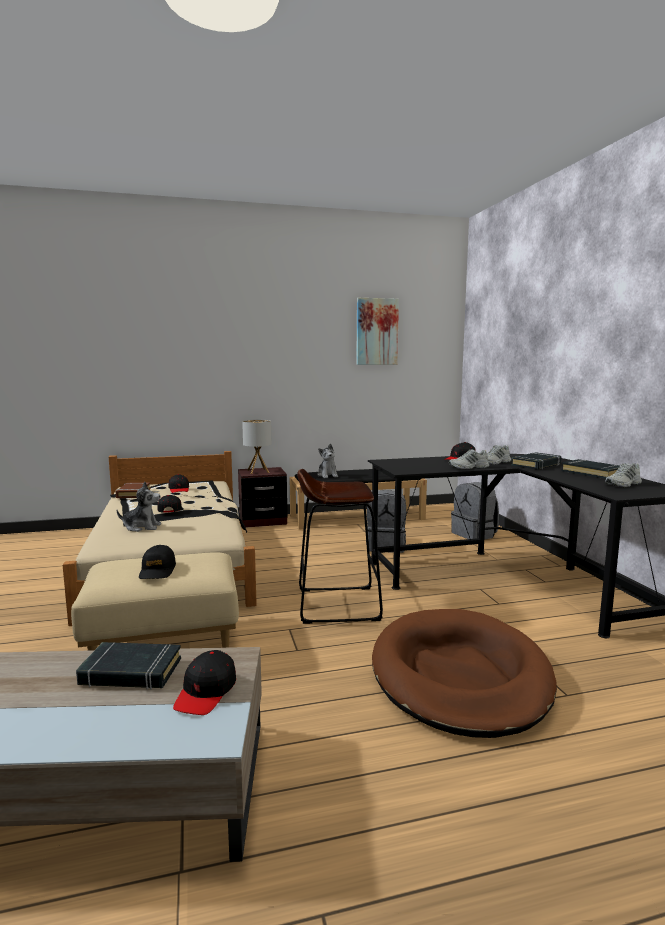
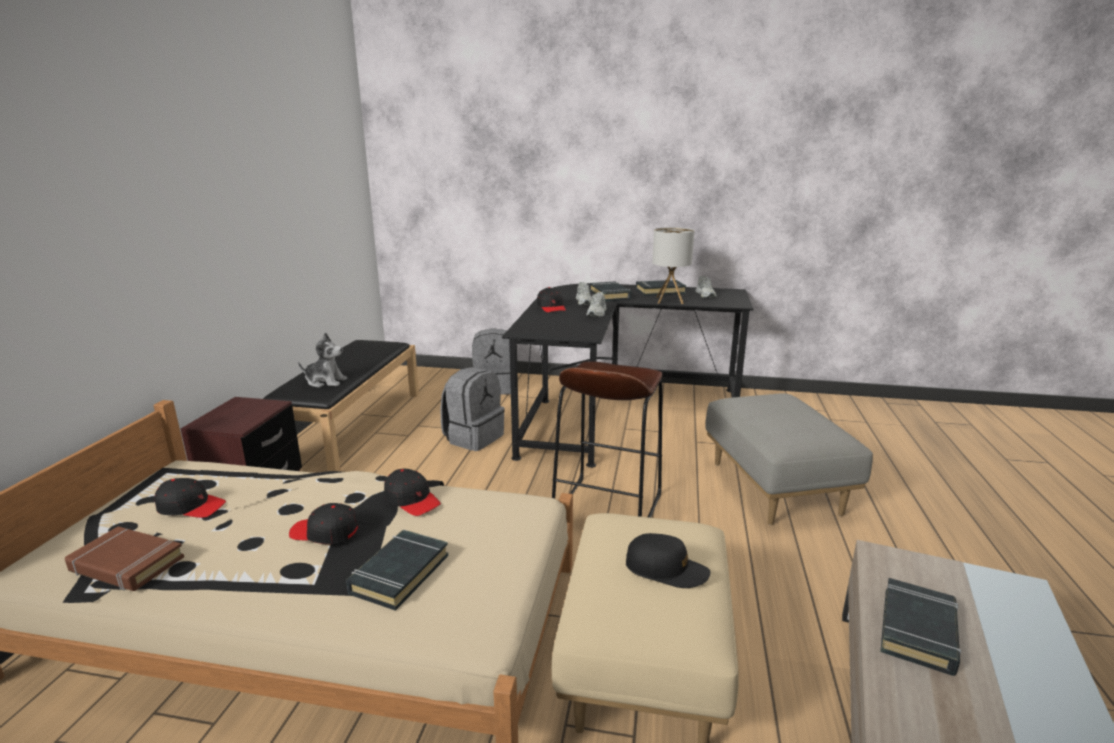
camera: 65 degrees left, 10 degrees up
plush toy [117,482,161,532] -> black book [346,530,449,611]
black cap [173,650,236,715] -> black cap moved to [384,469,441,516]
table lamp [242,420,271,474] -> table lamp moved to [652,227,694,304]
picture [356,298,399,365] -> none
brown dog bed [372,609,557,738] -> grey ottoman [705,393,873,525]

